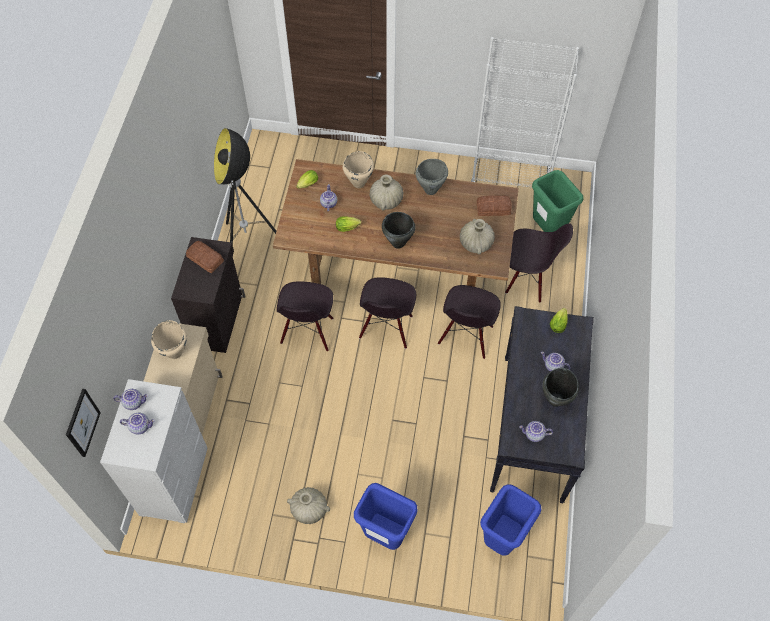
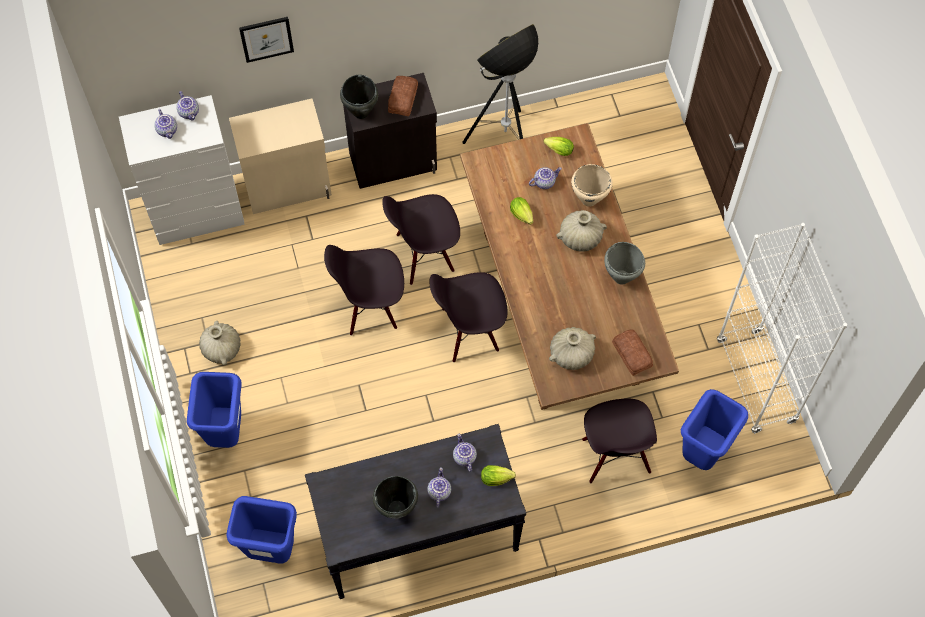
camera: 65 degrees right, 5 degrees up
picture [66,388,101,457] -> picture moved to [239,17,294,63]
beige cooking pot [151,320,187,359] -> none
black cooking pot [382,212,416,249] -> black cooking pot moved to [340,75,378,119]
black chair [438,285,501,359] -> black chair moved to [324,245,404,336]
teapot [519,421,553,442] -> teapot moved to [453,434,477,472]
green trash can [532,170,584,232] -> blue trash can [681,389,748,470]

